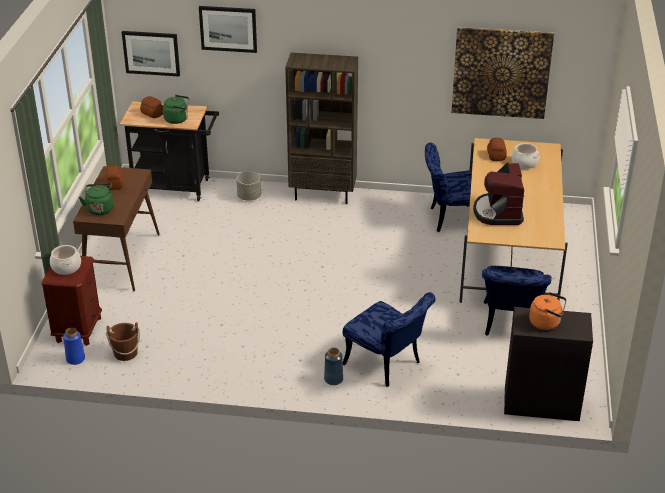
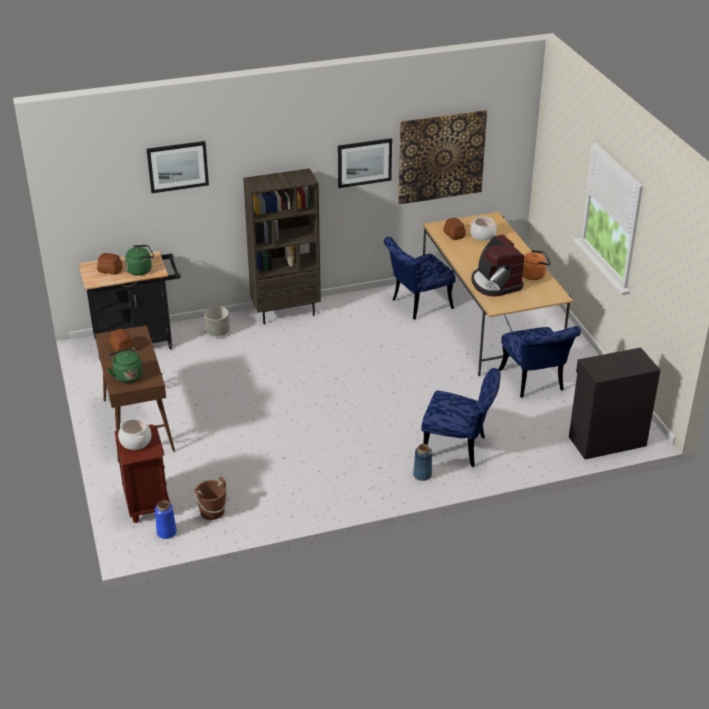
camera: 25 degrees left, 0 degrees up
picture [122,31,180,77] -> picture moved to [338,138,392,188]
orange kettle [529,292,566,330] -> orange kettle moved to [523,250,551,280]

